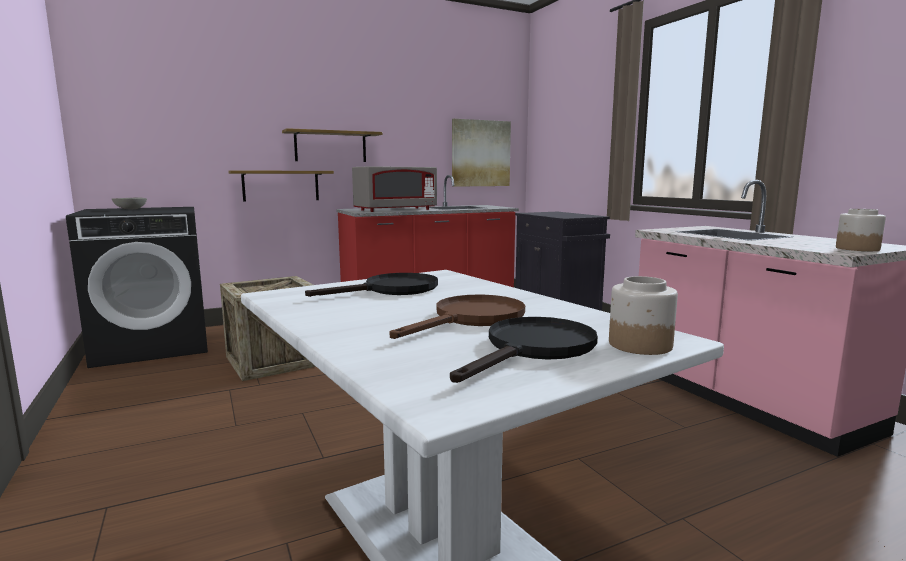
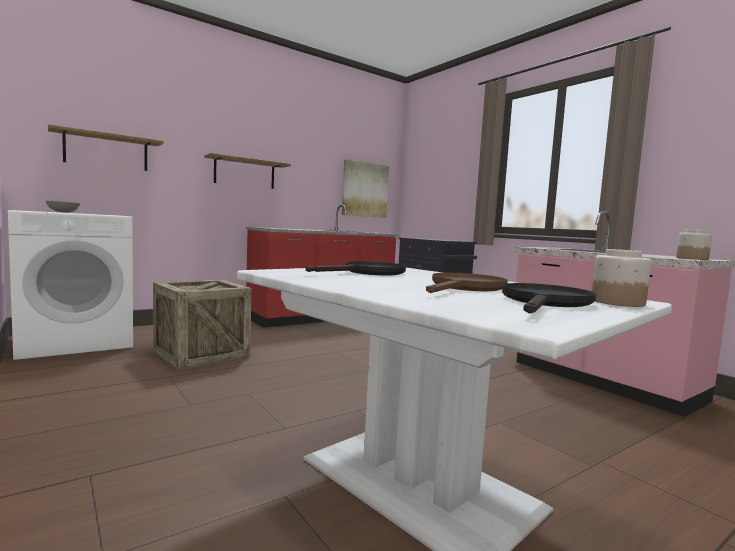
camera: 10 degrees left, 5 degrees down
black washing machine [66,207,208,368] -> white washing machine [8,210,133,360]
shelf [229,170,334,202] -> shelf moved to [48,124,163,171]
grey microwave [352,166,437,212] -> none

